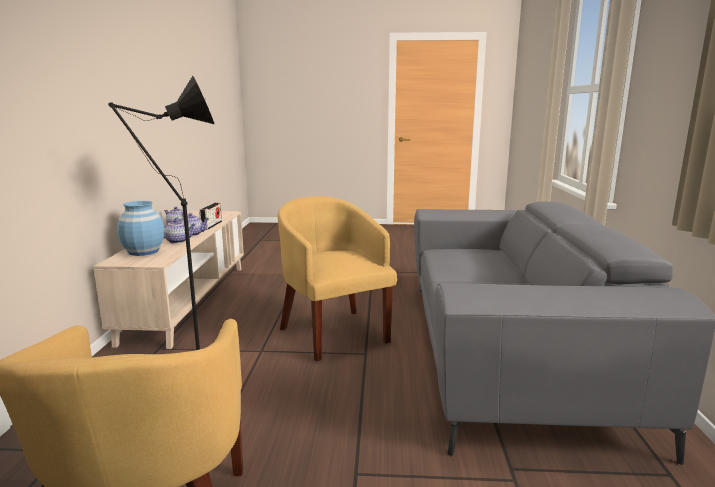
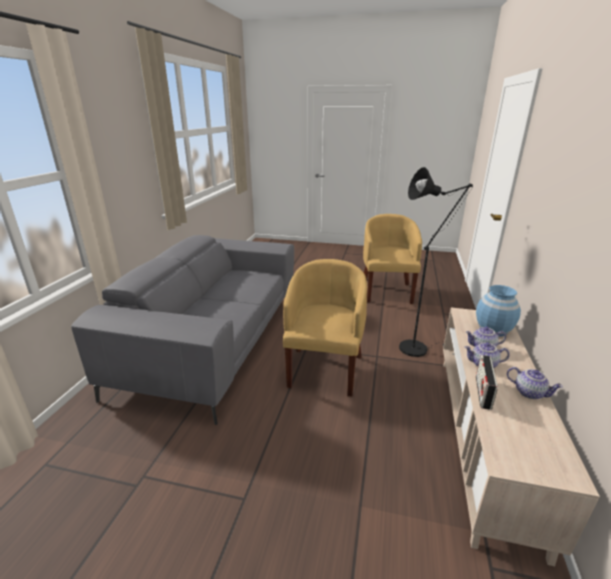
camera: 170 degrees left, 10 degrees up
yellow armchair [278,196,397,361] -> yellow armchair turned 150 degrees counterclockwise [283,259,367,397]

